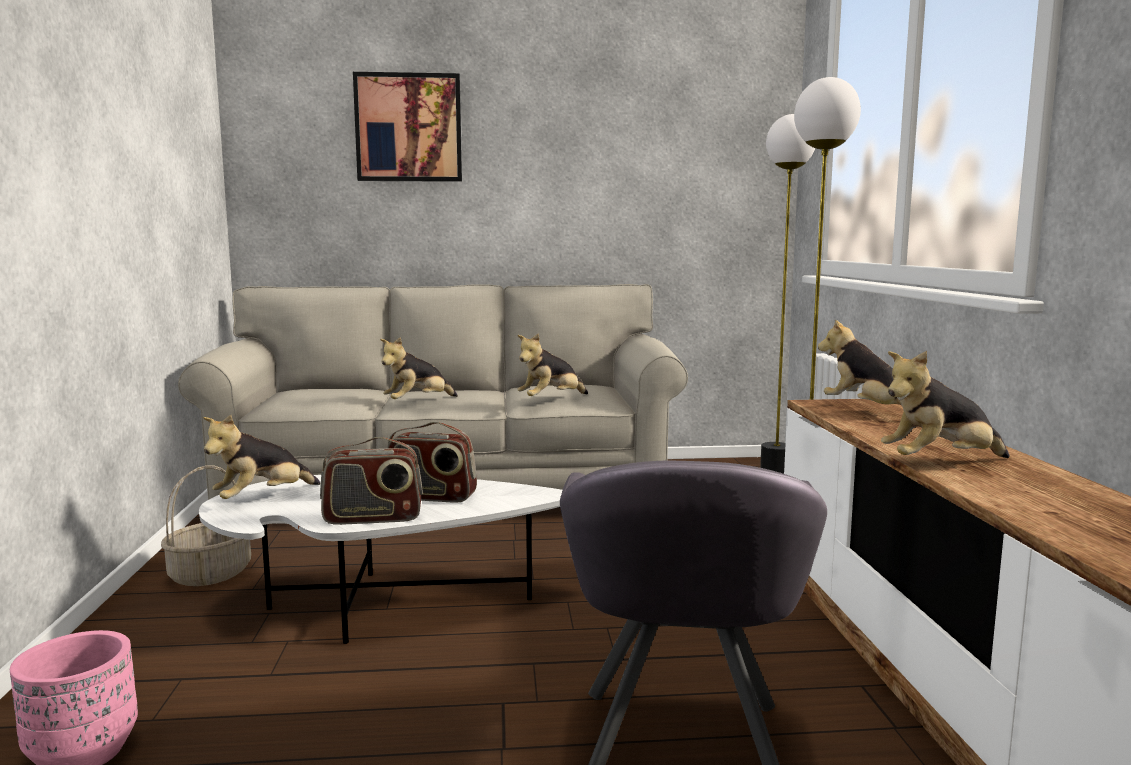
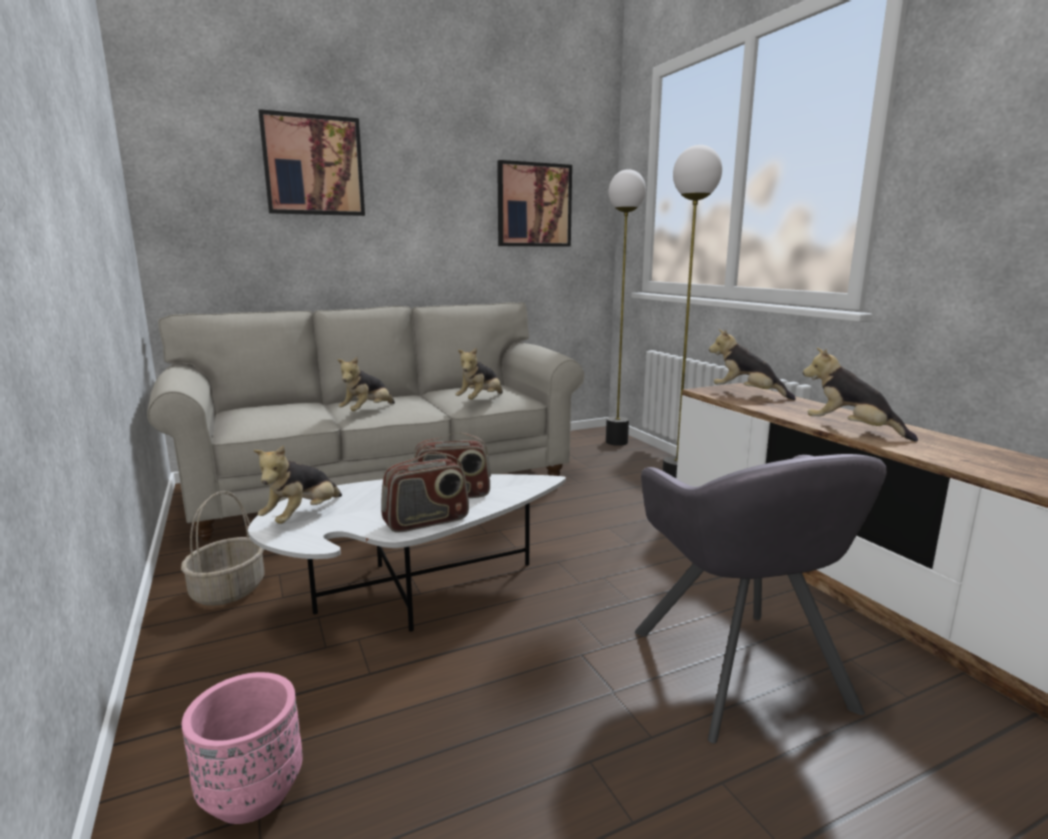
camera: 20 degrees left, 5 degrees up
plush toy [881,351,1009,458] -> plush toy turned 75 degrees clockwise [803,348,918,442]
none -> picture [497,160,572,247]

